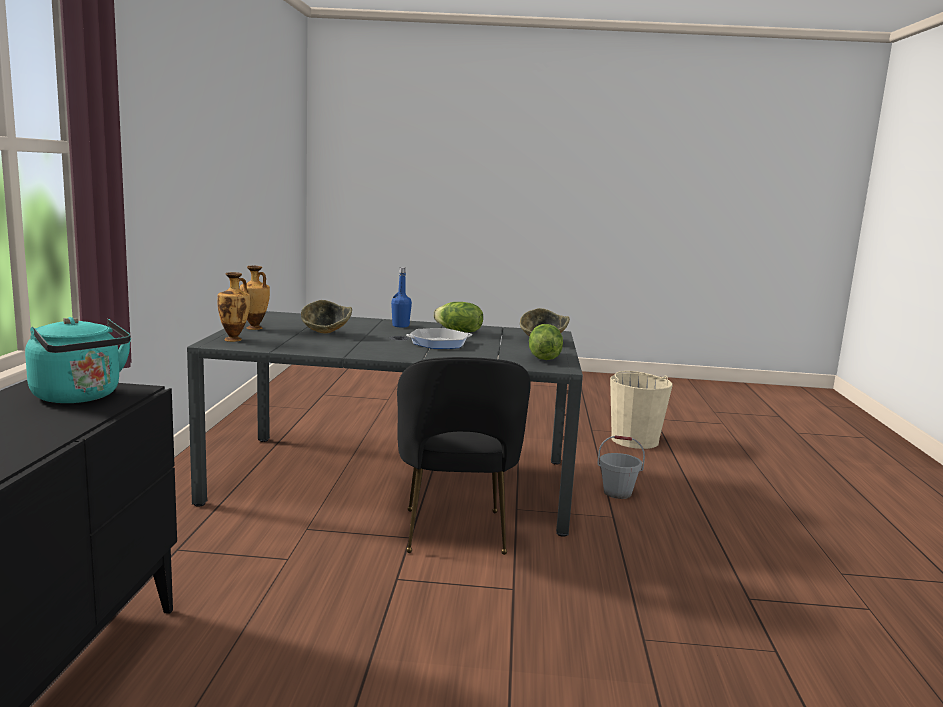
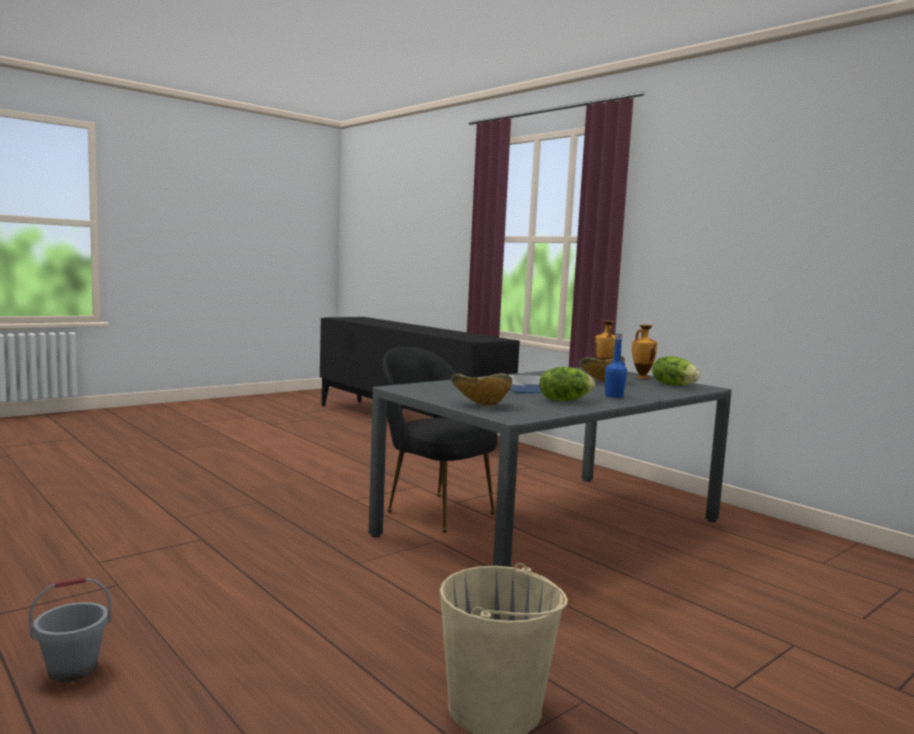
camera: 135 degrees right, 5 degrees down
turquoise kettle [25,317,131,403] -> none
lettuce [529,324,563,360] -> lettuce moved to [652,356,700,385]
grey bucket [597,435,645,499] -> grey bucket moved to [29,577,111,682]

